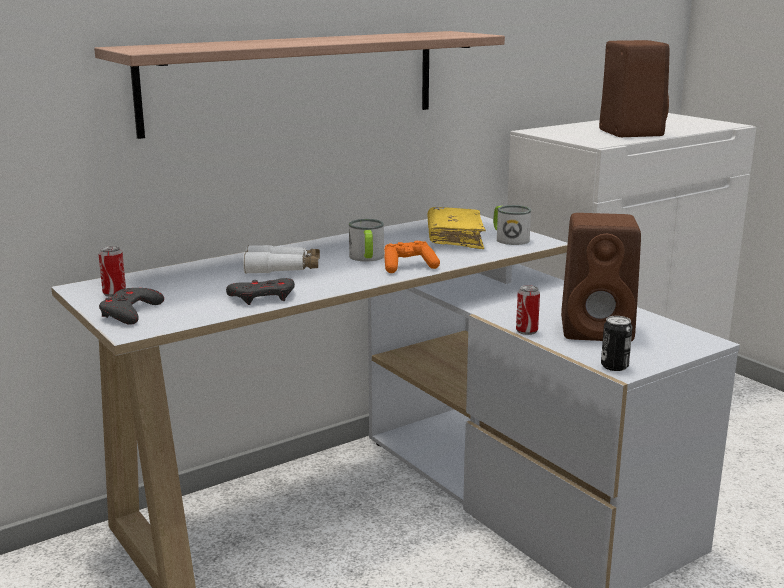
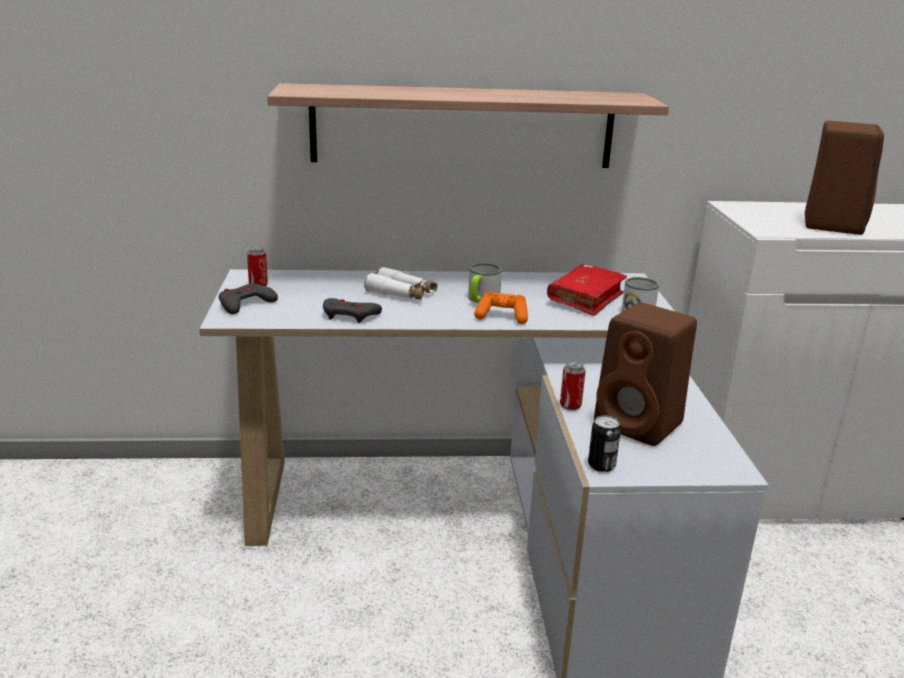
camera: 30 degrees right, 5 degrees up
yellow book [427,207,486,249] -> red book [547,264,627,316]

